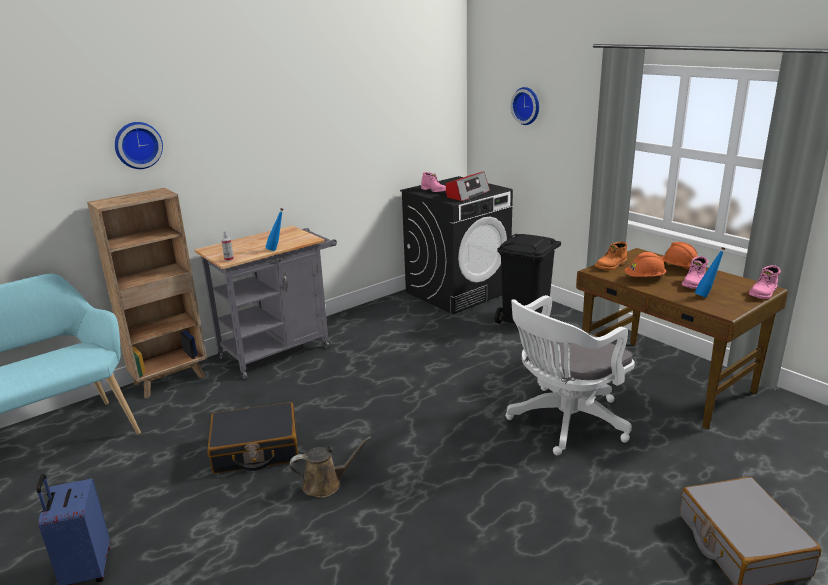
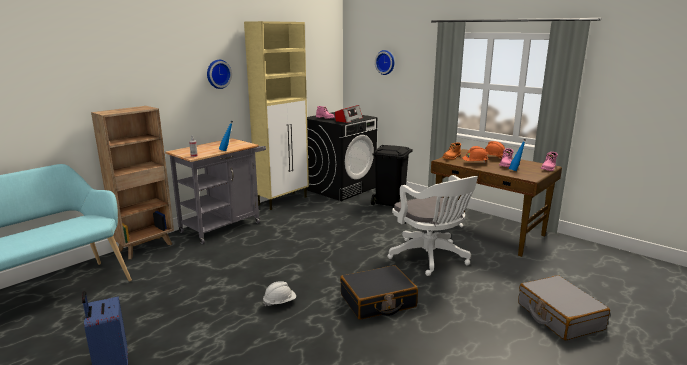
camera: 10 degrees left, 5 degrees down
wall clock [115,122,163,169] -> wall clock moved to [207,60,232,89]
black suitcase [208,402,298,473] -> black suitcase moved to [340,265,418,320]
brown watering can [290,436,371,498] -> white hard hat [263,281,296,307]
white office chair [506,295,635,455] -> white office chair turned 75 degrees counterclockwise [388,175,478,276]
none -> beige cabinet [244,21,309,210]

